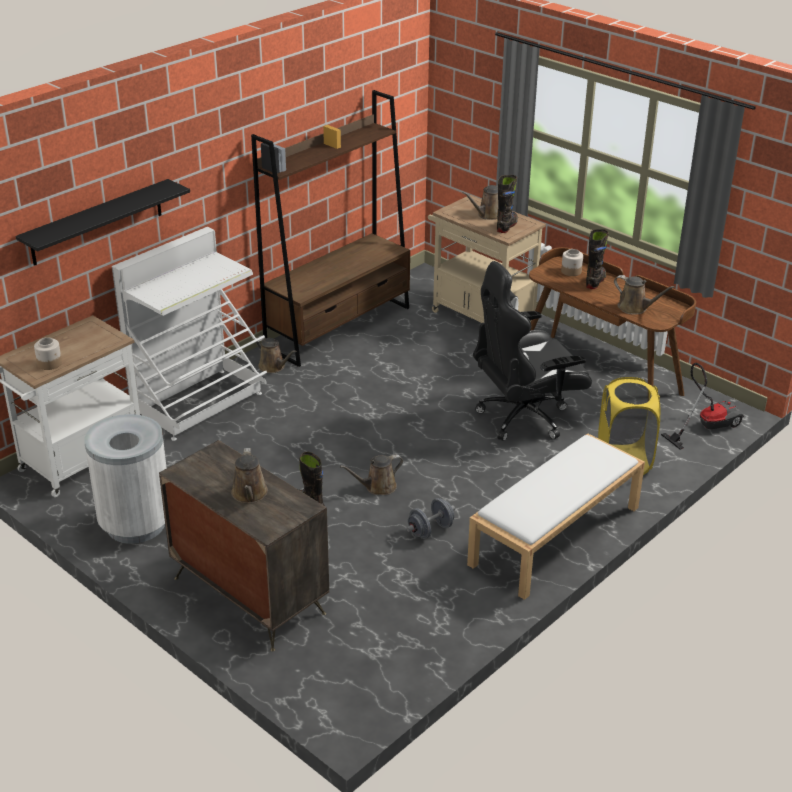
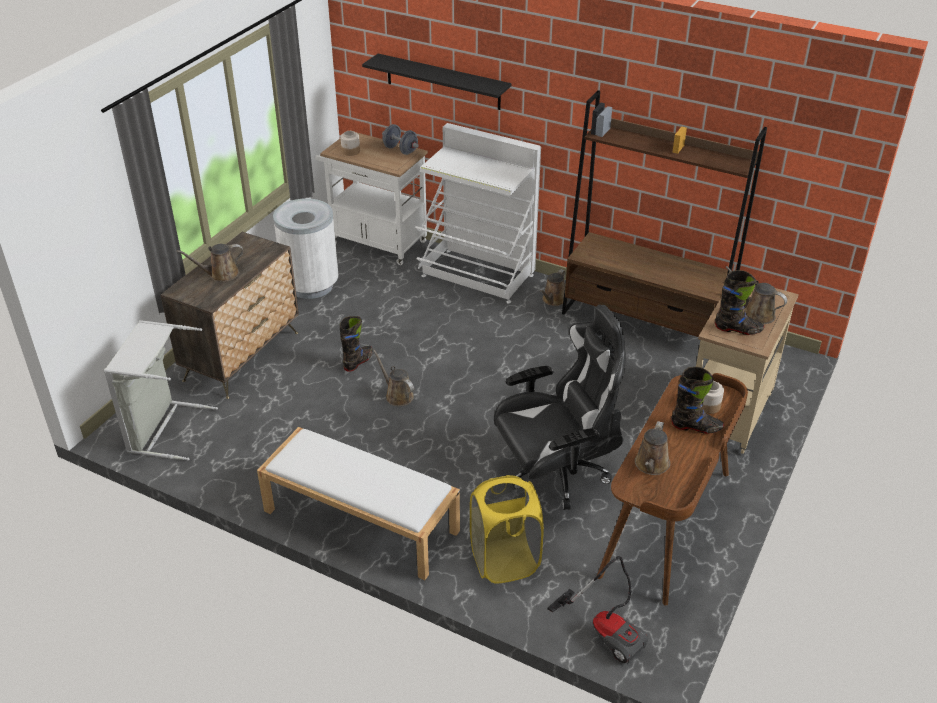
camera: 75 degrees right, 5 degrees up
grey dumbbell [406,498,455,539] -> grey dumbbell moved to [382,124,419,155]
black office chair [473,261,592,441] -> black office chair turned 105 degrees clockwise [494,304,626,510]
none -> grey laundry basket [104,320,218,460]

